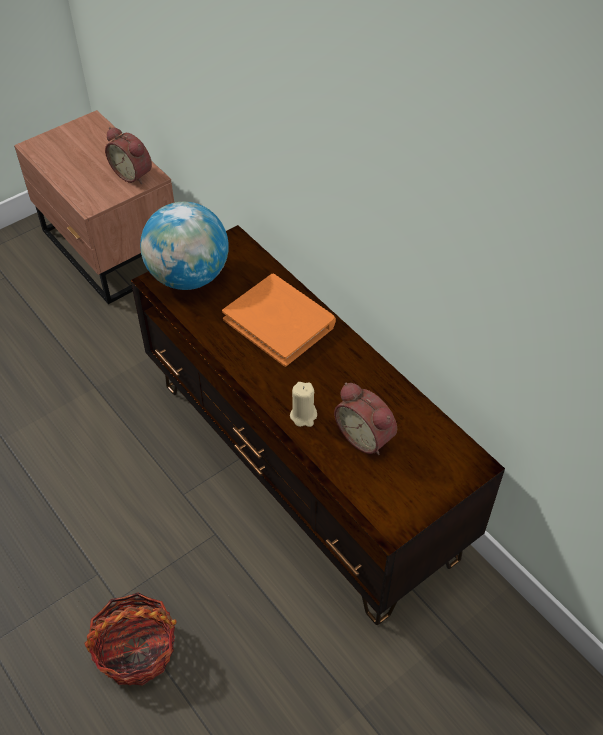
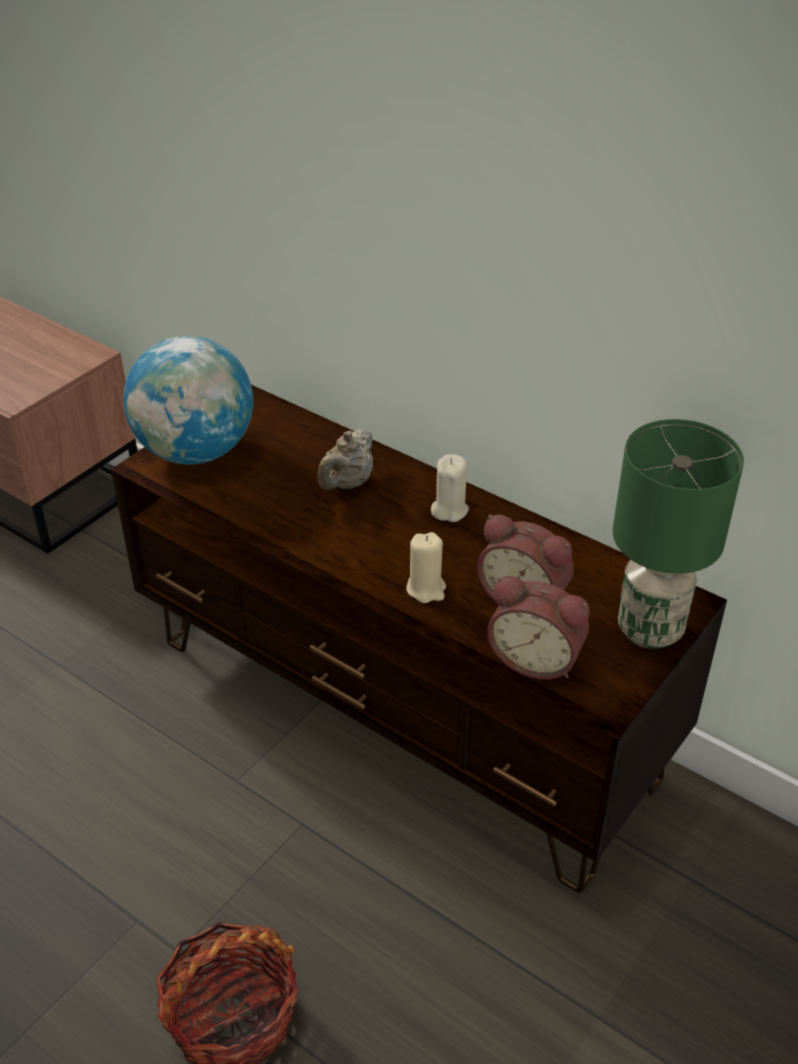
camera: 15 degrees left, 10 degrees down
alarm clock [105,127,152,184] -> alarm clock moved to [487,576,590,680]
orange book [222,274,336,367] -> beige teapot [317,429,373,490]
none -> beige candle [431,455,469,522]
none -> green table lamp [613,419,744,649]

